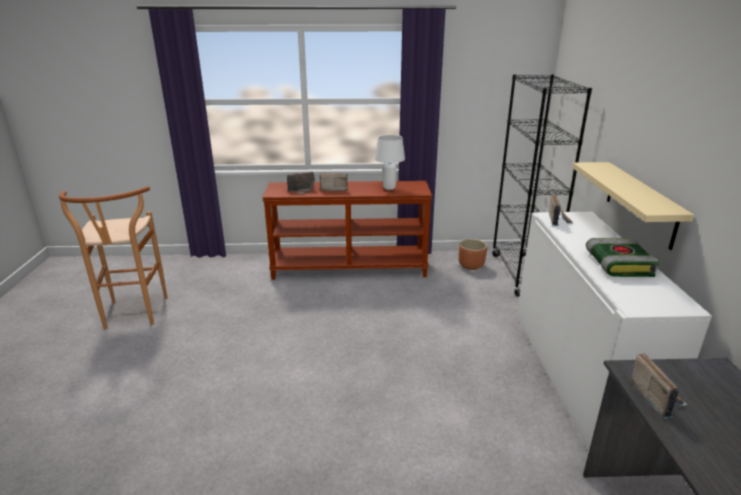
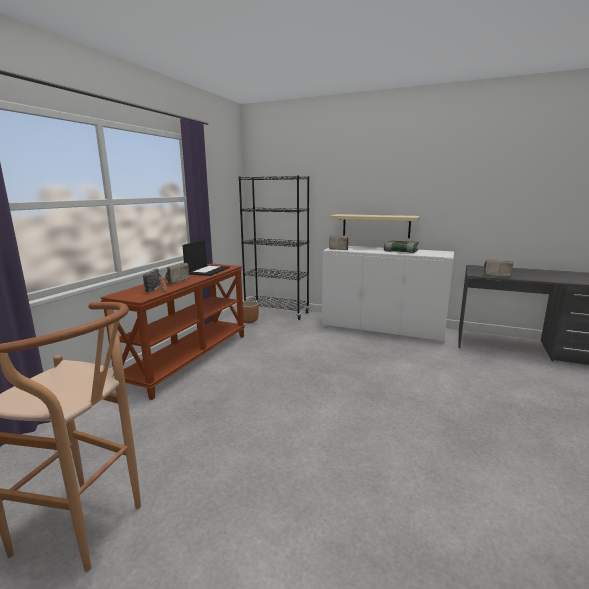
camera: 65 degrees left, 10 degrees down
white table lamp [374,135,405,190] -> laptop [182,240,230,276]

